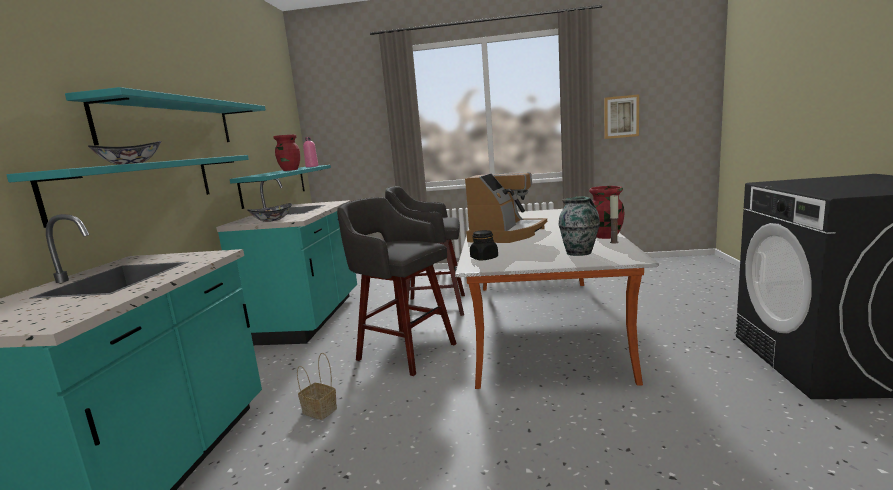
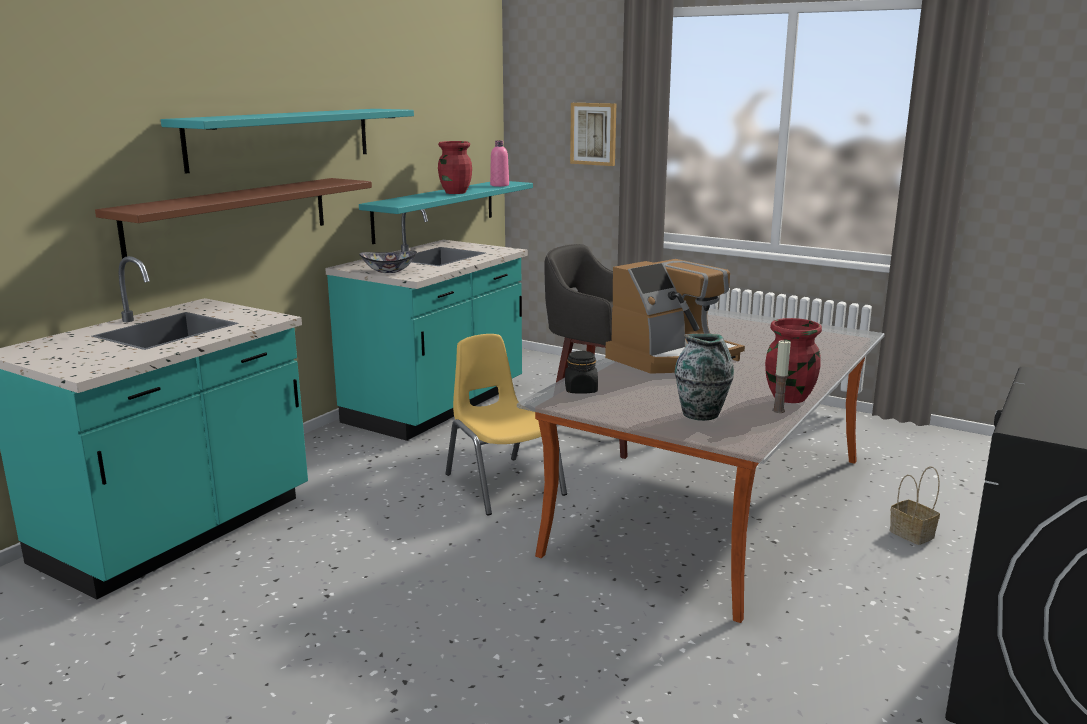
camera: 25 degrees right, 5 degrees up
turquoise shelf [6,155,249,228] -> brown shelf [95,178,372,259]
bowl [88,141,161,165] -> none
basket [297,353,337,420] -> basket moved to [890,466,940,545]
grey stool [337,197,457,376] -> yellow chair [446,334,567,515]
picture [604,94,639,139] -> picture moved to [570,103,616,166]

